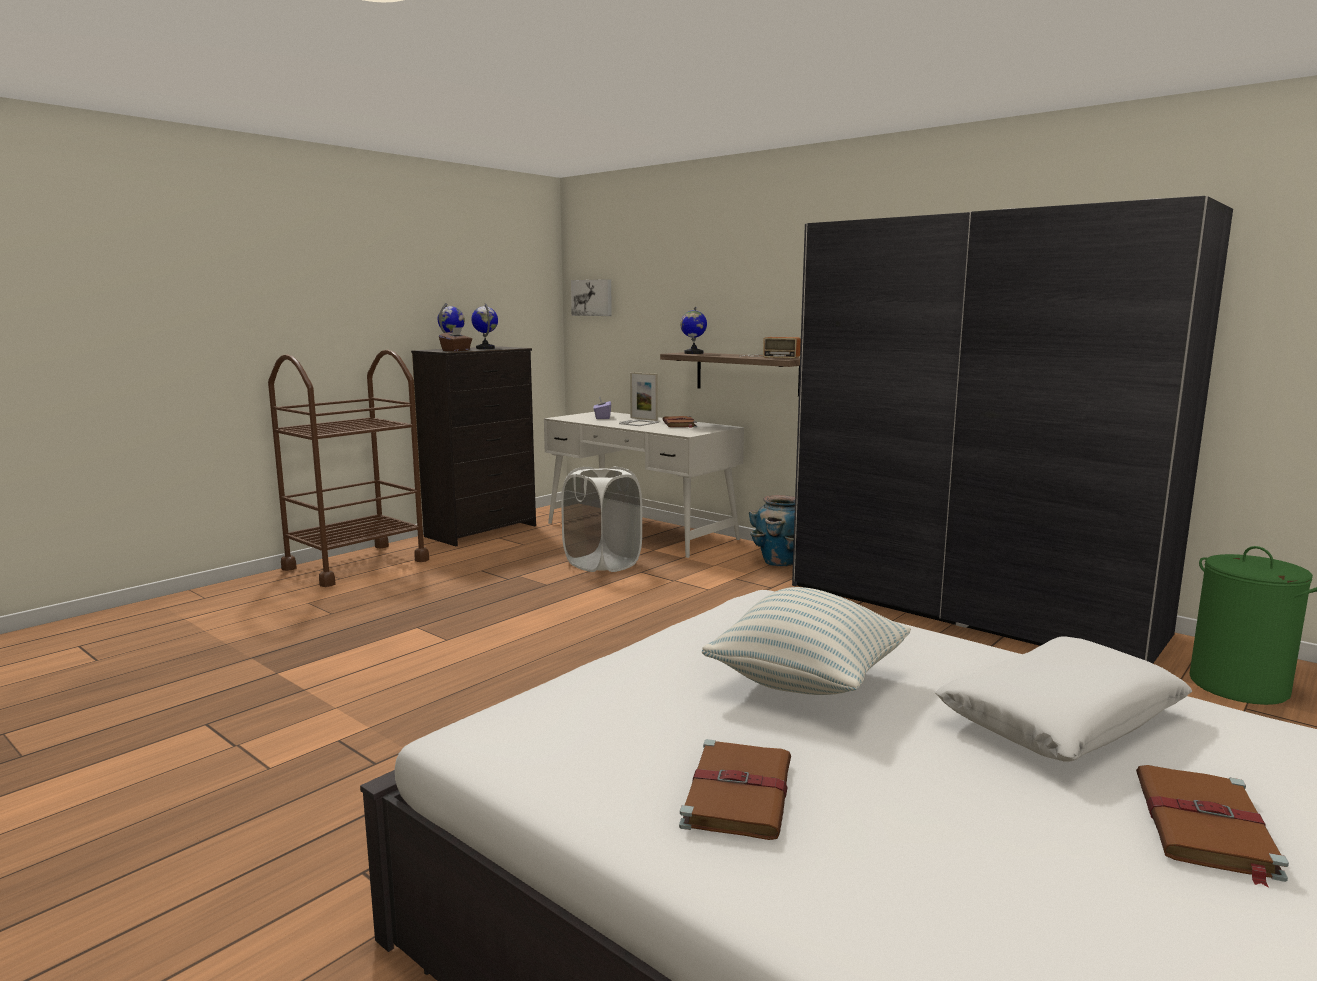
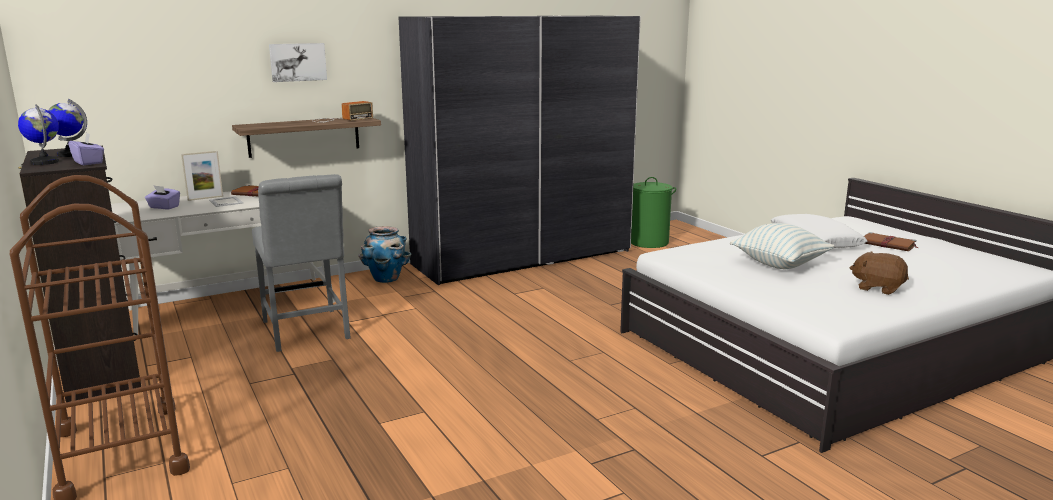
camera: 70 degrees left, 5 degrees up
brown tissue box [439,327,472,351] -> purple tissue box [68,133,104,165]
white laundry basket [561,466,642,572] -> grey chair [252,174,351,352]
picture [571,279,612,316] -> picture moved to [269,43,327,82]
brown book [679,739,791,840] -> brown plush toy [850,252,909,295]
globe [680,307,707,354] -> none

